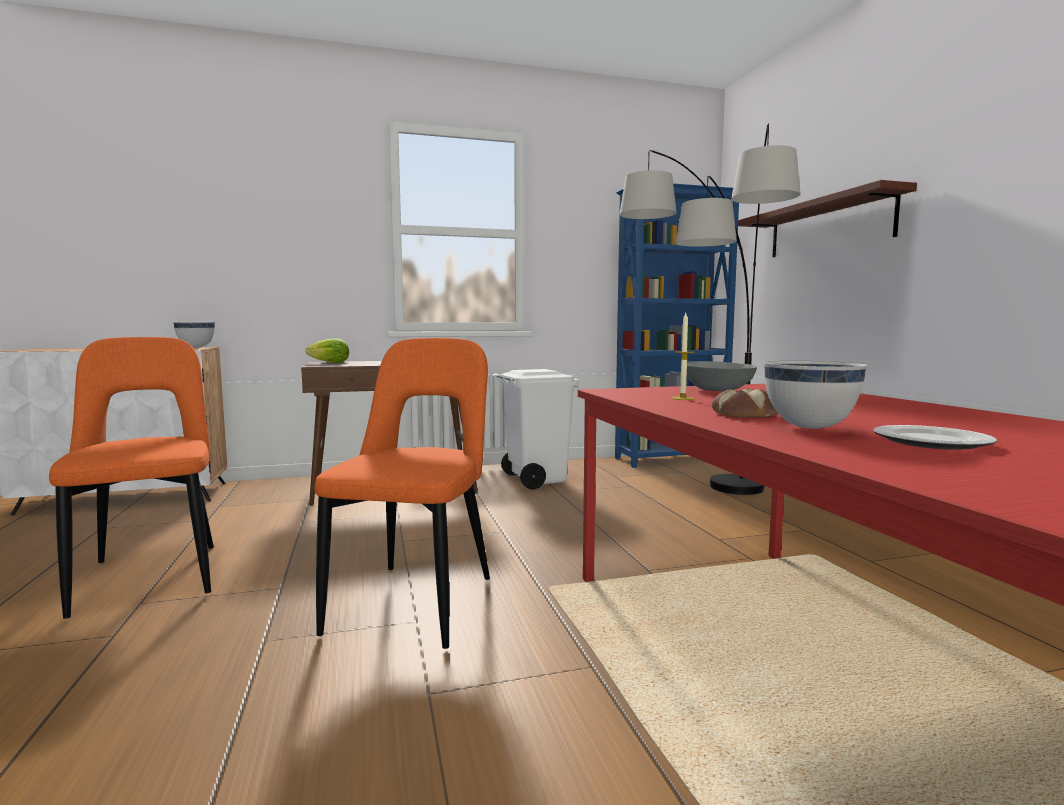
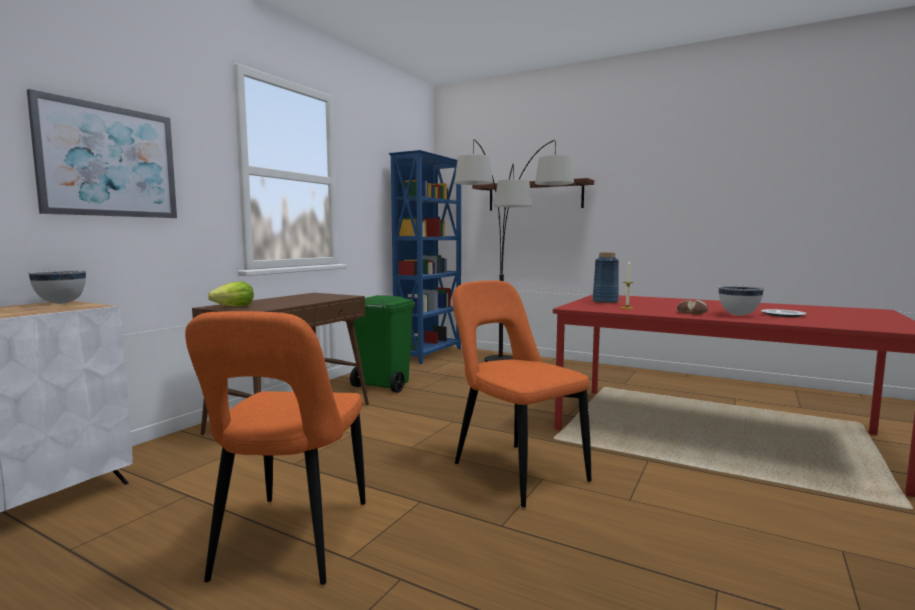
camera: 45 degrees left, 0 degrees up
orange chair [49,337,214,619] -> orange chair turned 105 degrees counterclockwise [185,311,365,585]
white trash can [496,369,579,489] -> green trash can [350,295,415,393]
grey bowl [687,361,757,391] -> blue vase [592,252,619,303]
none -> picture [27,89,177,218]

